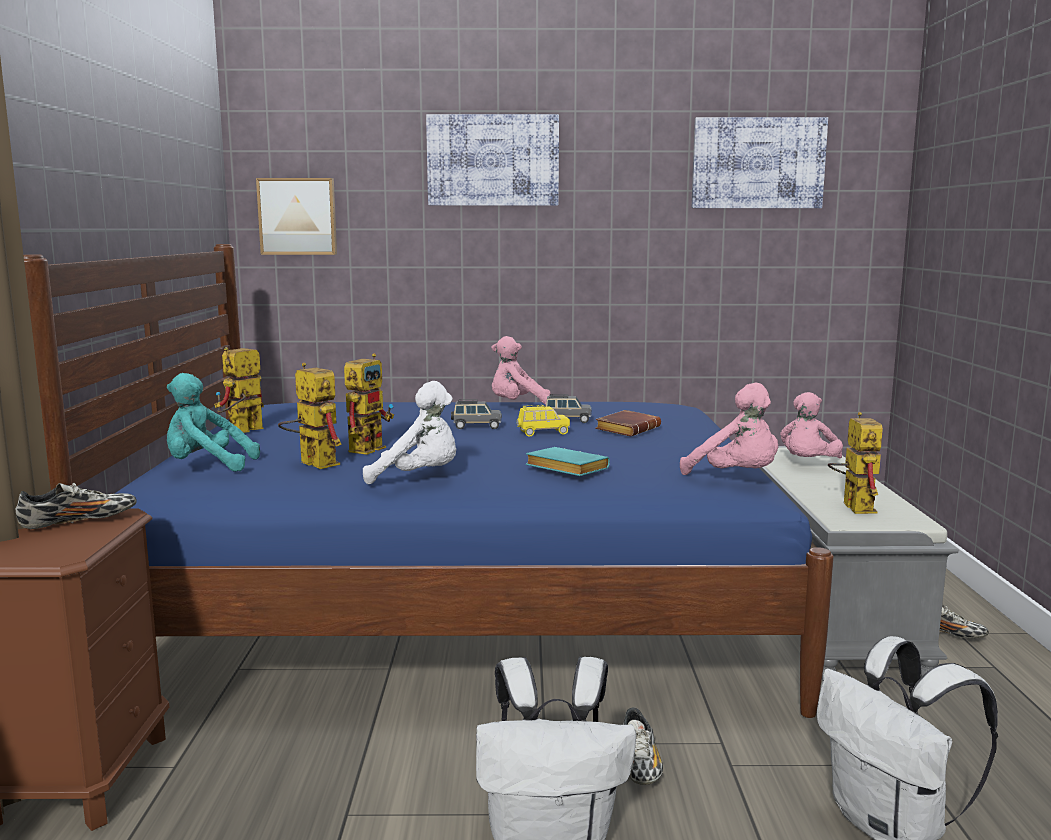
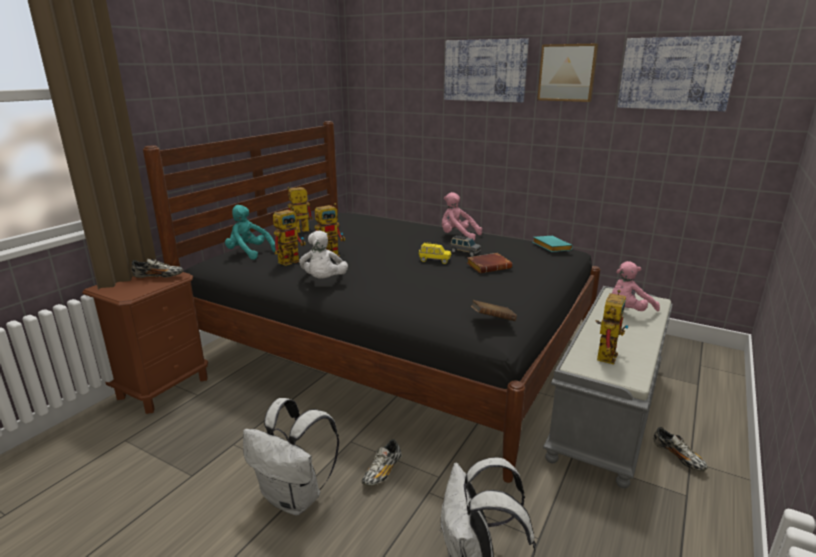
camera: 30 degrees right, 10 degrees up
blue bed [24,244,834,718] -> black bed [143,121,600,483]
picture [256,178,337,255] -> picture moved to [537,44,598,102]
toy robot [278,362,342,469] -> toy robot turned 60 degrees clockwise [273,207,306,266]
white plush toy [363,381,456,484] -> white plush toy turned 45 degrees clockwise [299,231,348,278]
grey toy car [451,400,502,429] -> none
turquoise book [526,447,610,476] -> turquoise book moved to [533,236,573,252]
pink plush toy [680,383,778,475] -> brown book [471,300,517,321]

